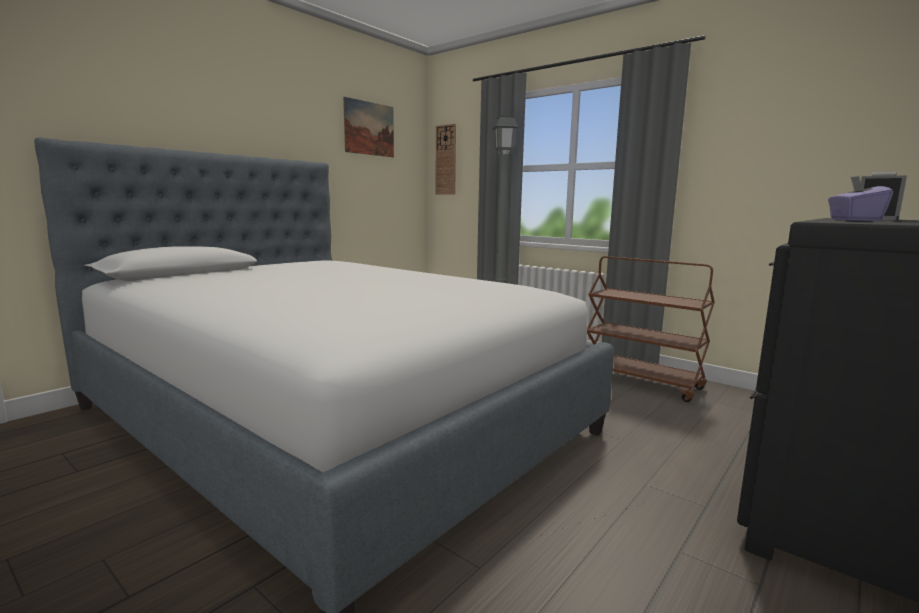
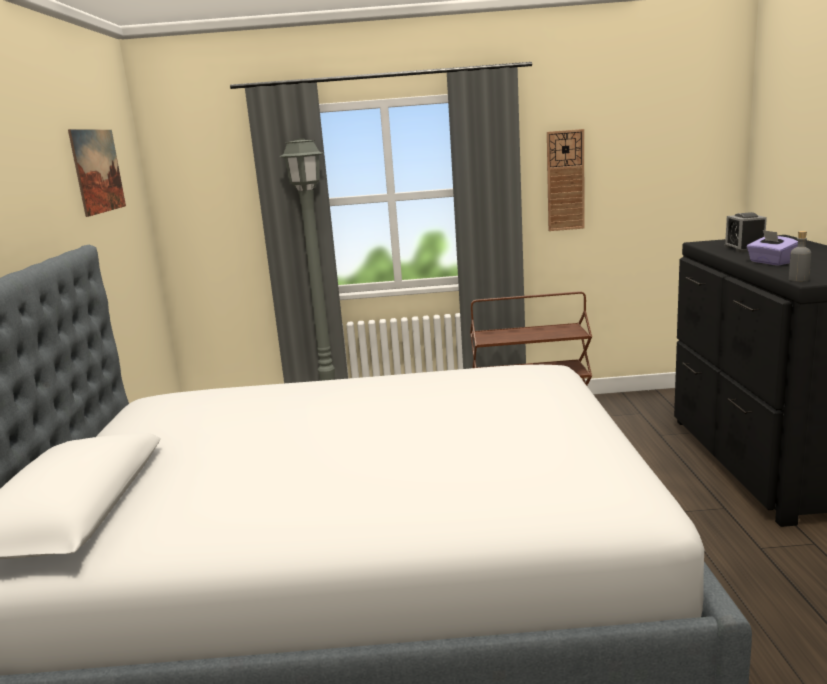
camera: 40 degrees left, 5 degrees up
wall clock [435,124,456,194] -> wall clock moved to [547,129,585,231]
none -> grey bottle [789,231,811,282]

